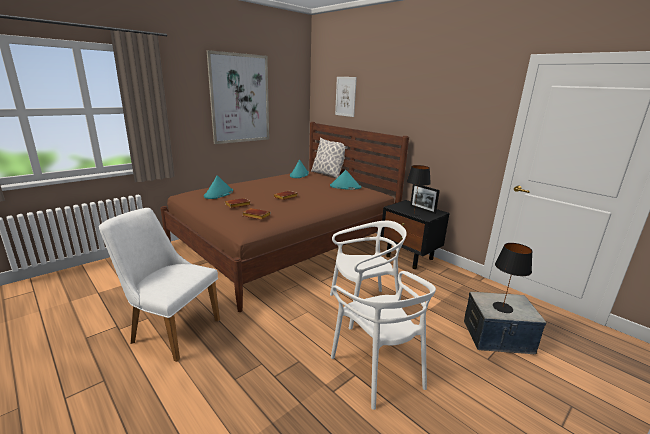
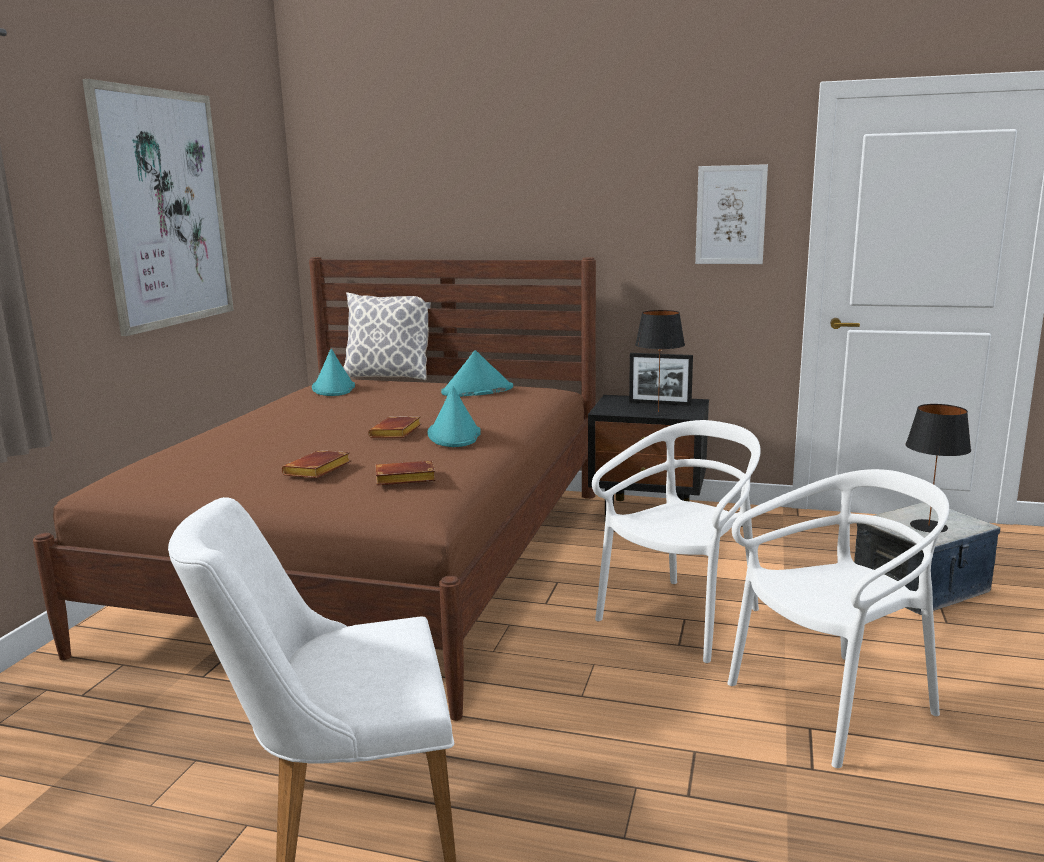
camera: 30 degrees left, 5 degrees down
turquoise hat [204,175,233,199] -> turquoise hat moved to [427,386,481,447]
white chair [331,271,436,410] -> white chair turned 60 degrees counterclockwise [727,469,949,768]
picture [335,77,357,117] -> picture moved to [695,164,768,264]

